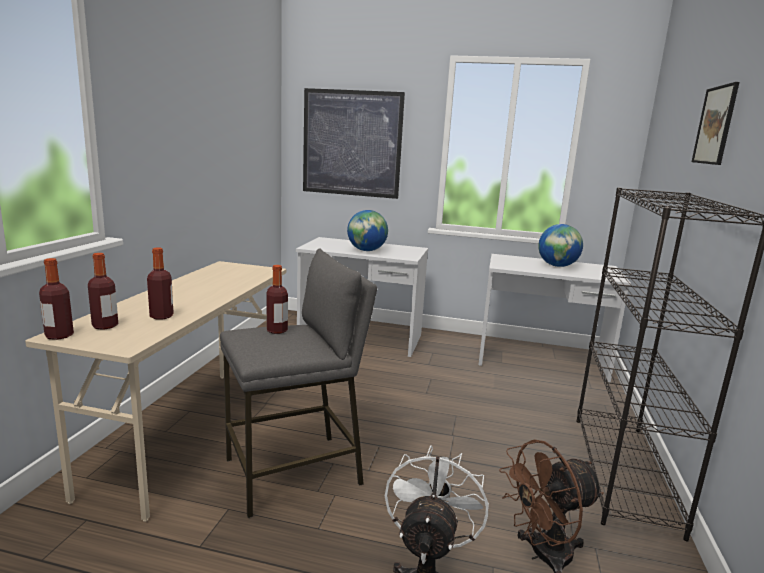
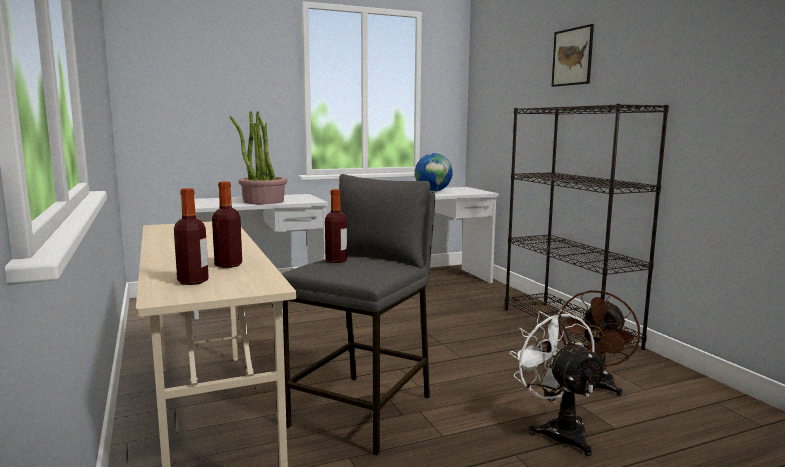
camera: 35 degrees left, 5 degrees down
bottle [39,258,74,340] -> none
picture [303,88,405,199] -> none
globe [347,210,388,251] -> potted plant [230,111,287,204]

